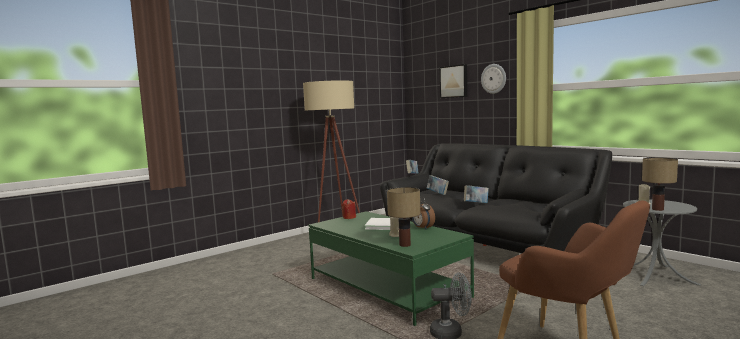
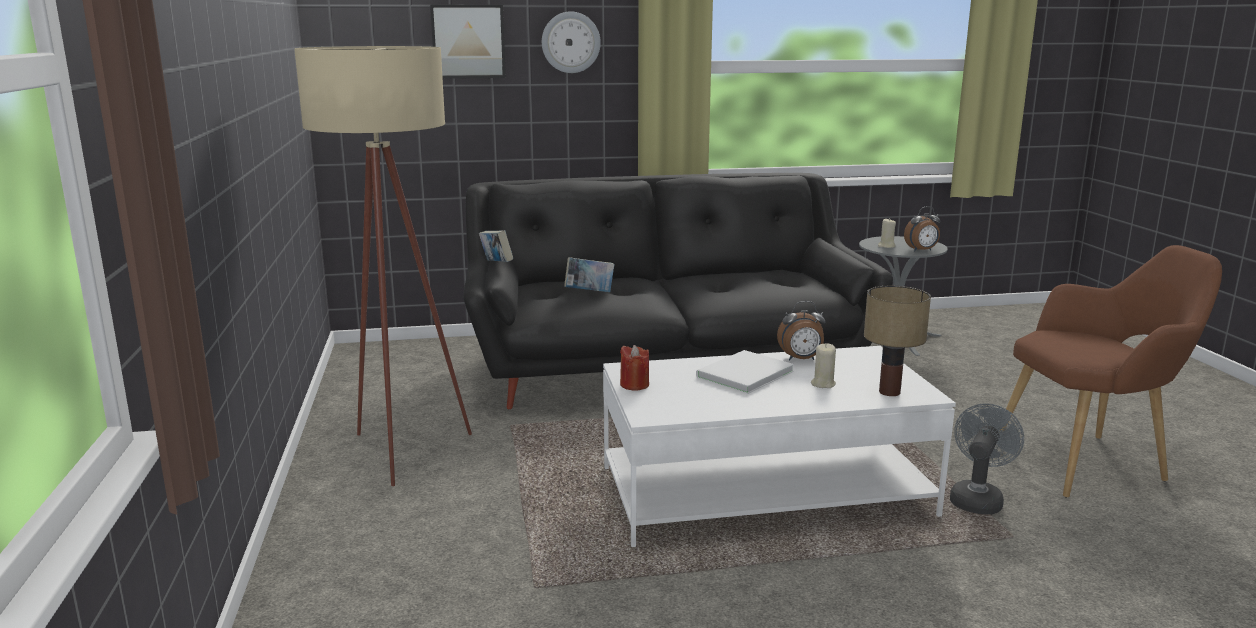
camera: 60 degrees left, 10 degrees up
green coffee table [308,211,474,326] -> white coffee table [603,346,956,547]
book [464,185,489,203] -> none
table lamp [642,157,678,211] -> alarm clock [904,206,940,251]

